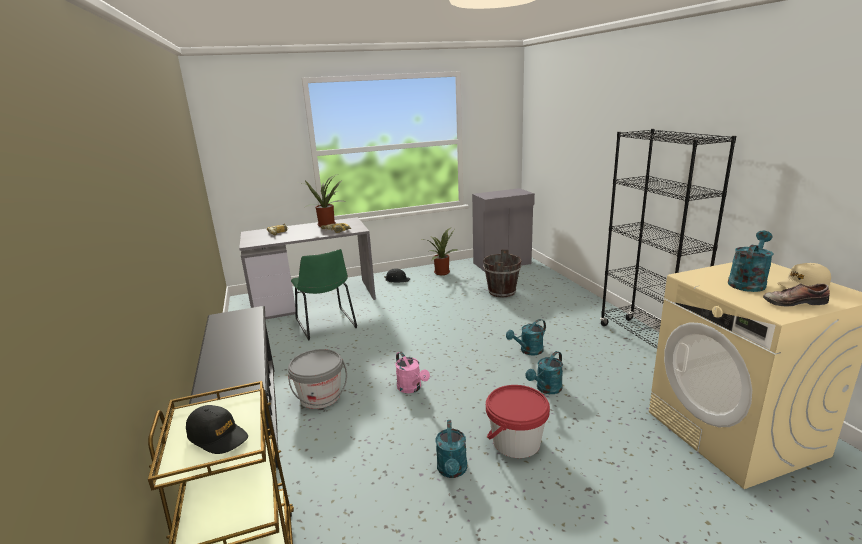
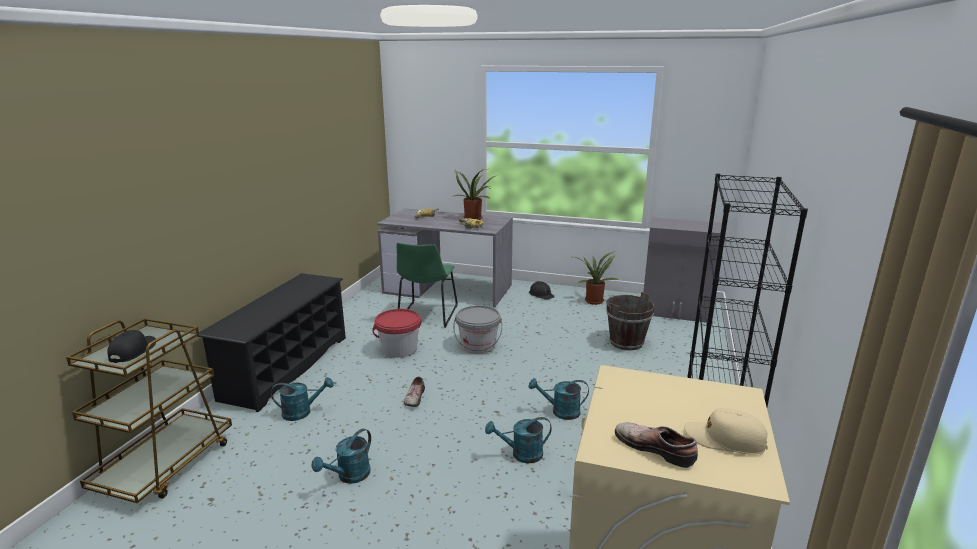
camera: 35 degrees right, 0 degrees up
black cap [186,405,248,454] -> black cap turned 150 degrees counterclockwise [107,330,156,363]
grey bucket [288,349,347,409] -> grey bucket moved to [453,305,502,354]
pink watering can [395,351,430,393] -> shoe [404,377,425,407]
red bucket [486,385,550,458] -> red bucket moved to [372,309,422,358]
turquoise watering can [728,231,773,292] -> turquoise watering can moved to [271,377,334,421]

